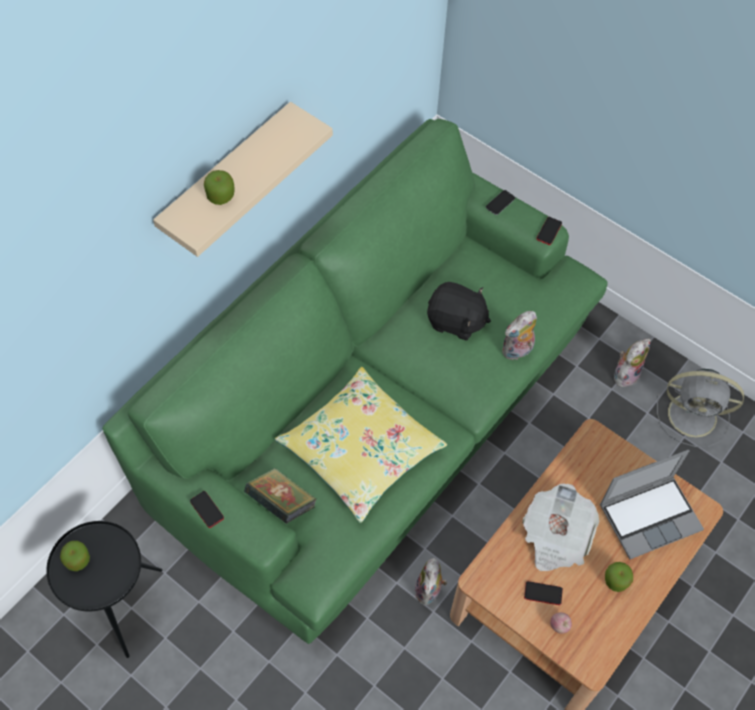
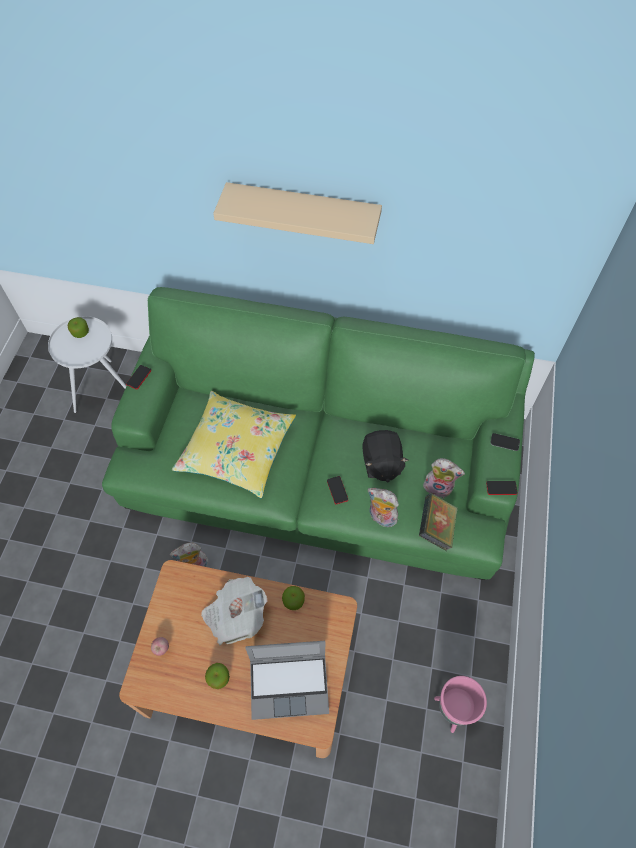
camera: 65 degrees right, 0 degrees up
black side table [46,521,162,658] -> white side table [48,316,126,413]
apple [204,170,235,205] -> apple moved to [282,586,305,610]
book [244,468,316,524] -> book moved to [419,493,457,551]
phone [524,581,563,605] -> phone moved to [327,476,348,504]
laptop [600,450,704,559] -> laptop turned 45 degrees counterclockwise [245,641,329,720]
plush toy [614,339,651,387] -> plush toy moved to [423,458,465,499]
grey fan [657,369,744,447] -> pink planter [434,676,487,733]

